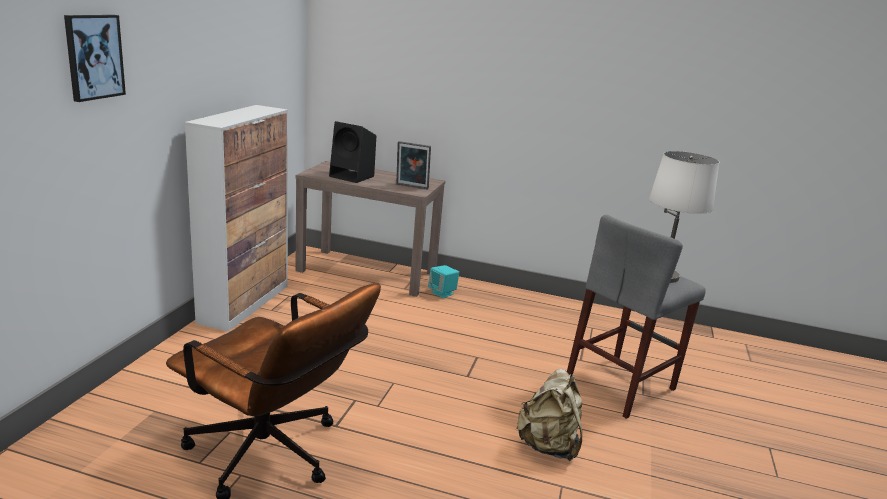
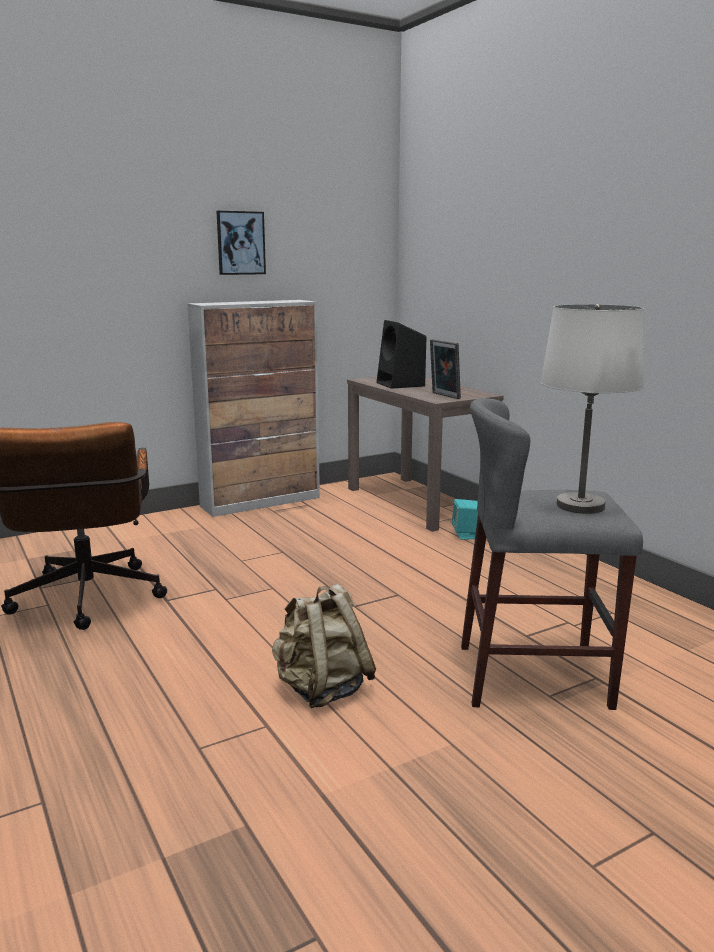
camera: 45 degrees right, 5 degrees down
picture [64,15,126,102] -> picture moved to [216,211,266,275]

